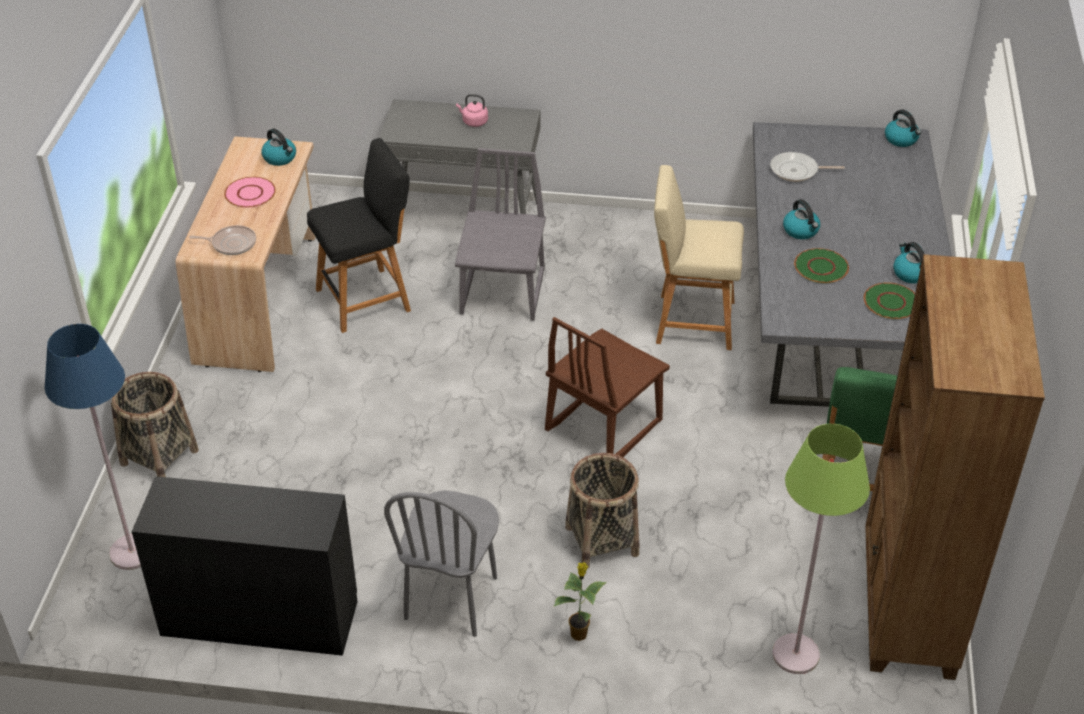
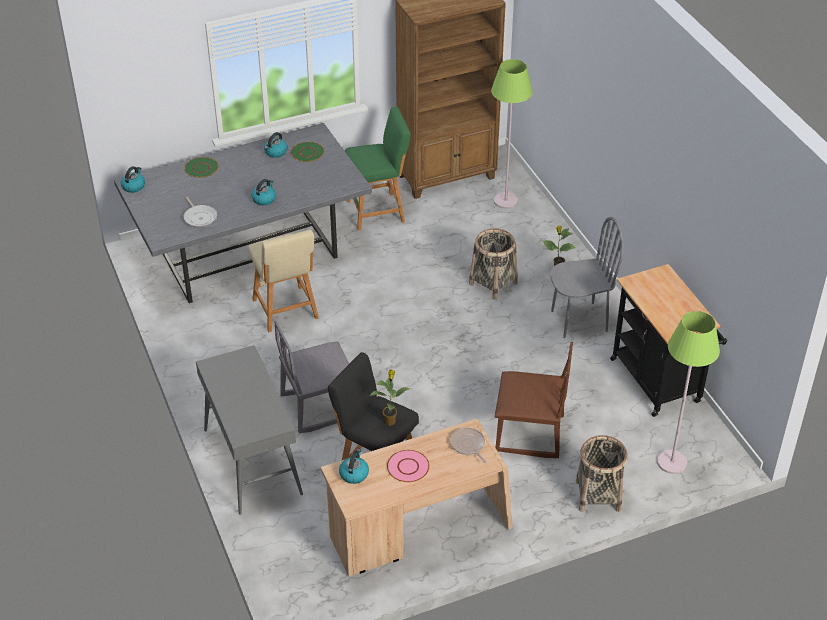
camera: 120 degrees left, 0 degrees up
blue floor lamp [45,324,141,570] -> green floor lamp [657,311,720,474]
black desk [132,476,358,656] -> black cart [610,264,727,417]
pink kettle [456,94,488,127] -> none
brown chair [545,317,670,457] -> brown chair moved to [495,342,573,458]
green plate [794,248,849,283] -> green plate moved to [184,157,219,178]
none -> potted plant [370,370,411,426]

